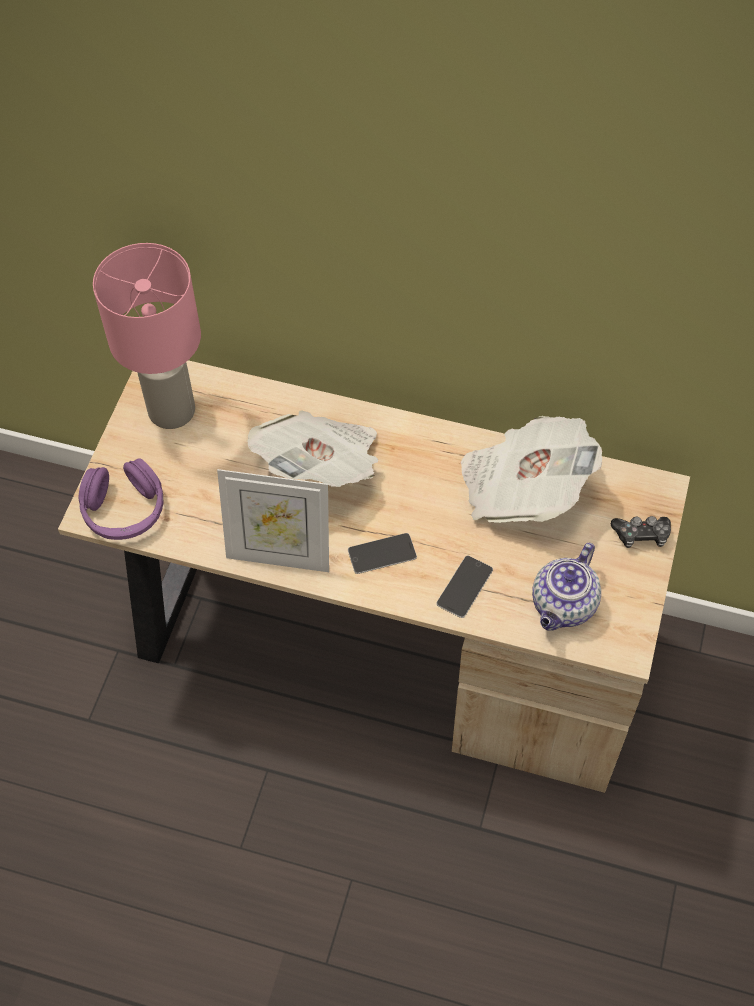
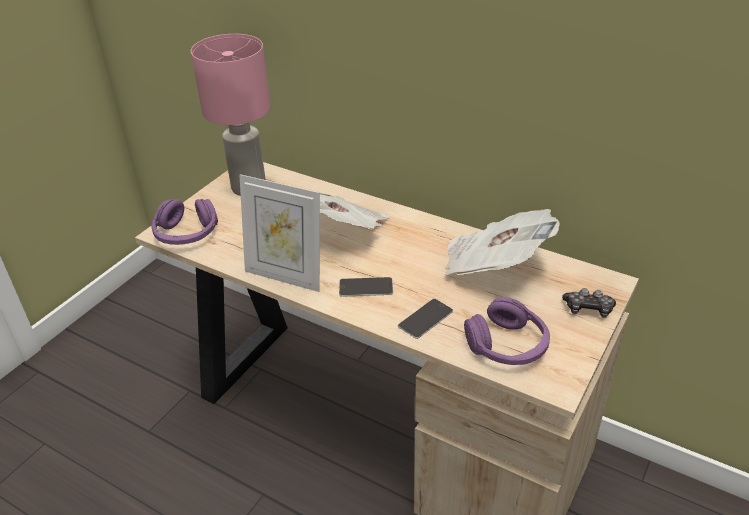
camera: 15 degrees right, 20 degrees down
teapot [532,543,601,631] -> purple headphones [464,297,550,365]

